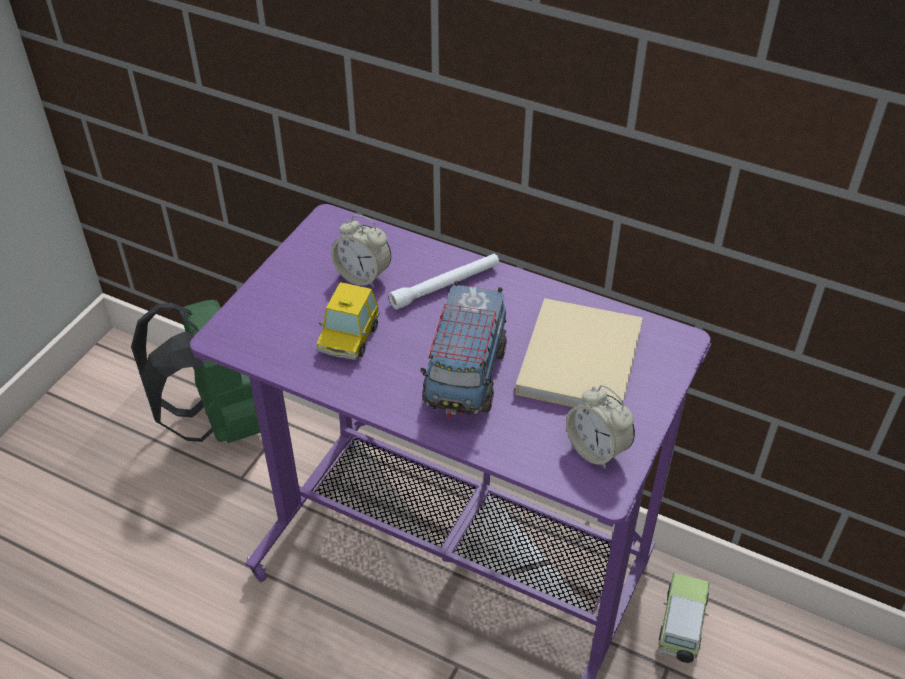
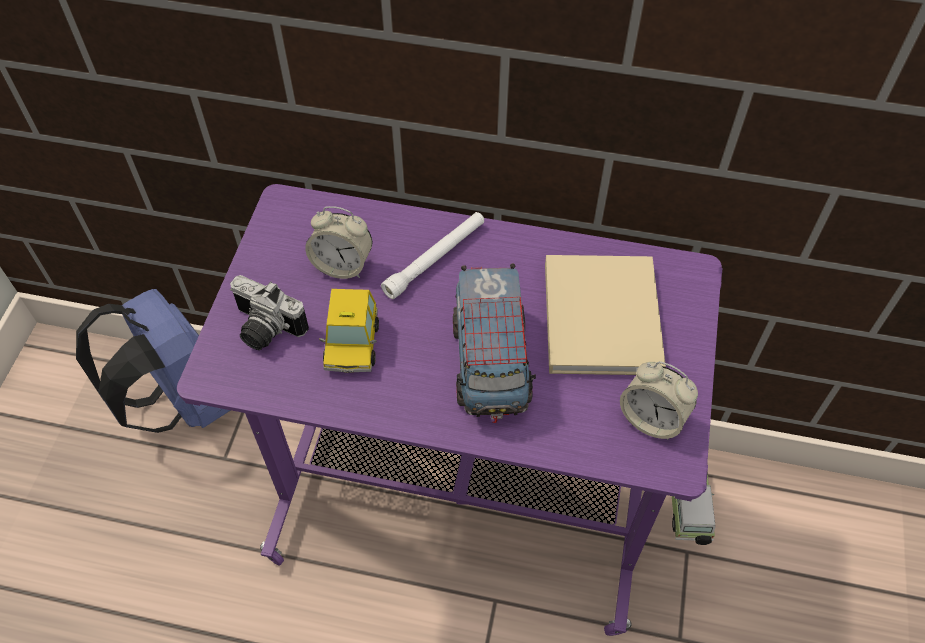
camera: 15 degrees left, 10 degrees up
green backpack [131,300,261,443] -> blue backpack [76,289,231,433]
none -> camera [230,275,309,350]

